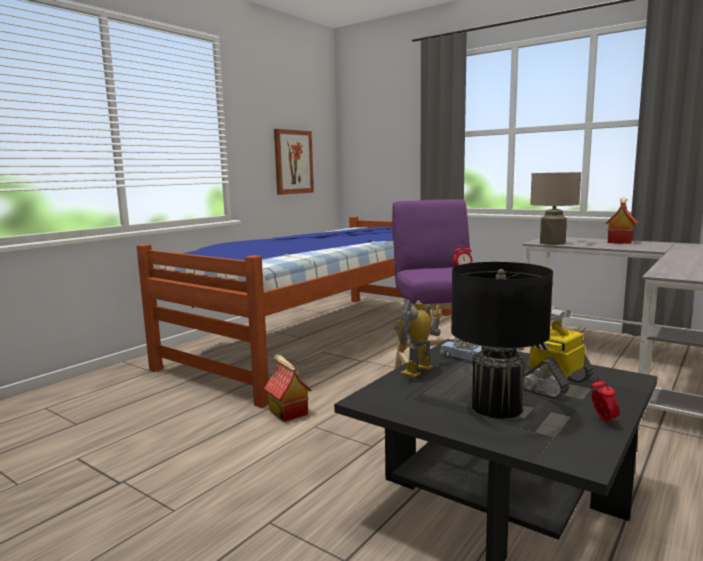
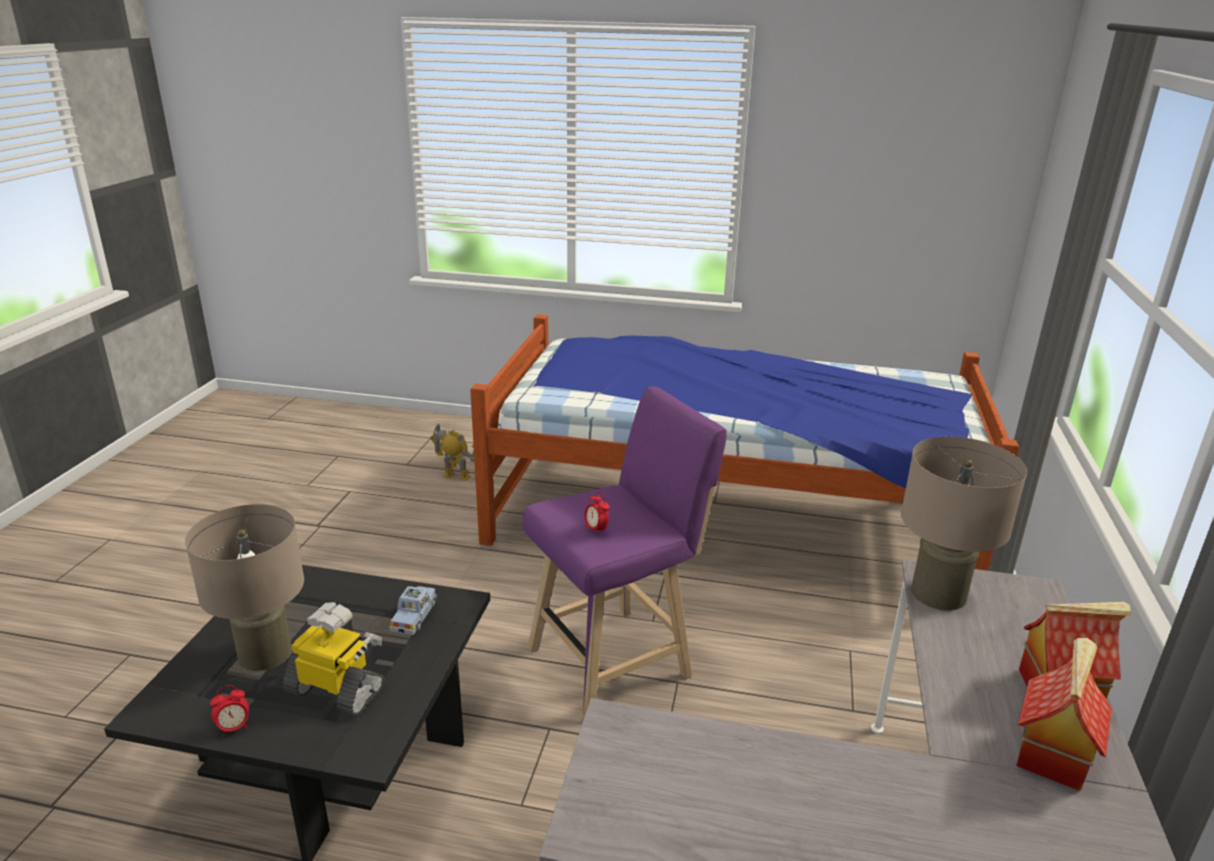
camera: 65 degrees right, 15 degrees up
toy house [264,354,312,422] -> toy house moved to [1016,638,1112,791]
picture [274,129,314,195] -> none
toy robot [394,299,441,378] -> toy robot moved to [430,423,474,481]
black table lamp [451,262,553,419] -> beige table lamp [185,504,304,671]

